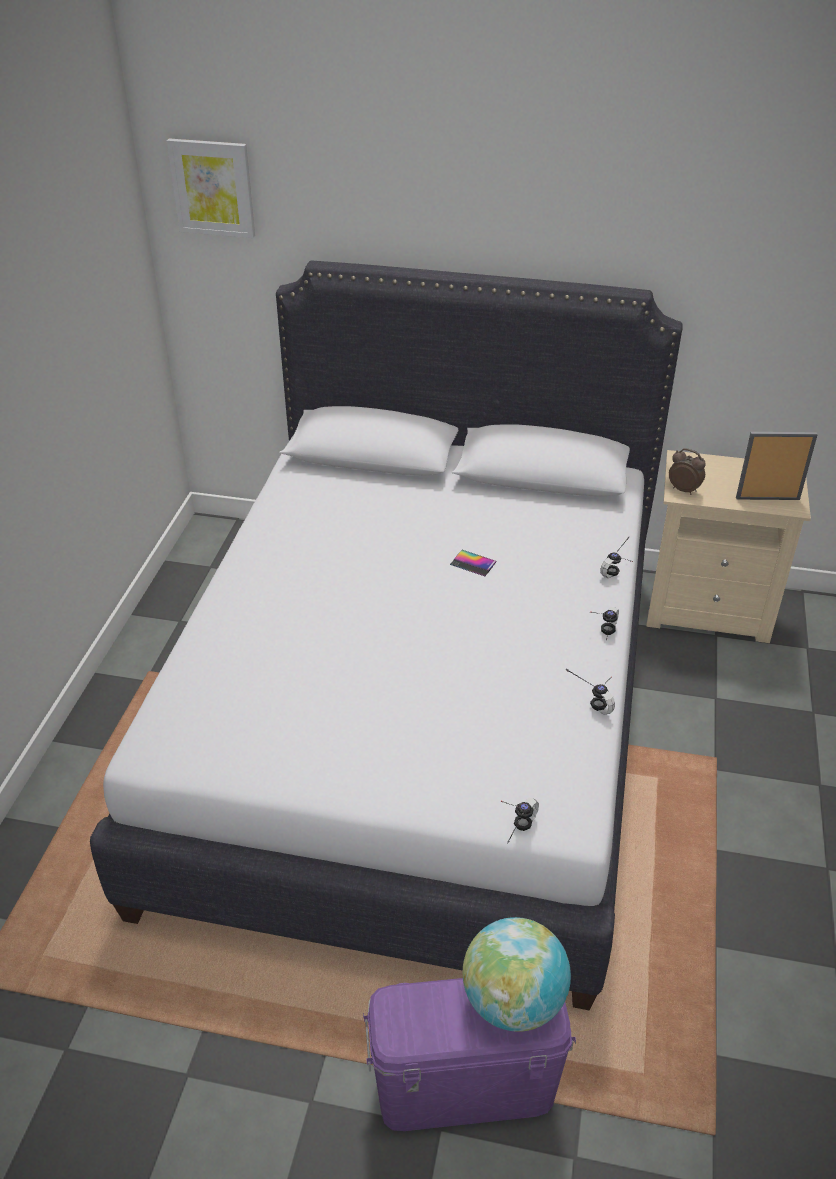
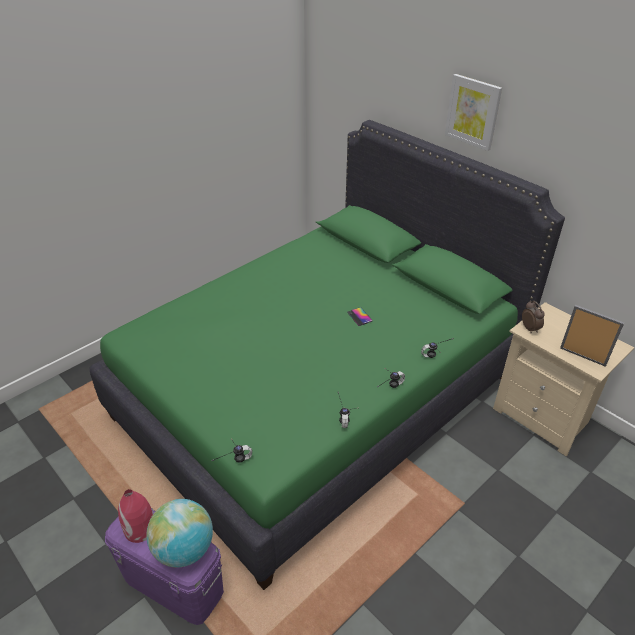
camera: 35 degrees right, 0 degrees up
white bed [90,260,683,1011] -> green bed [89,120,565,590]
picture [167,138,255,238] -> picture moved to [445,74,502,151]
none -> red vase [118,489,153,543]

